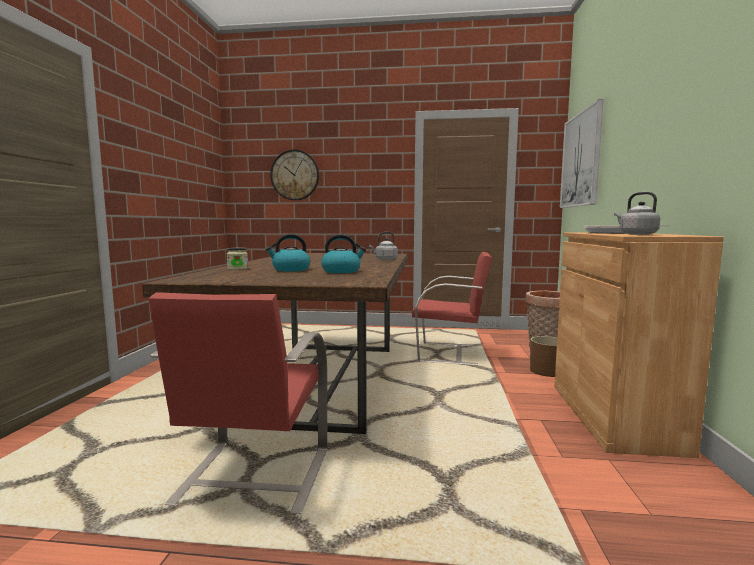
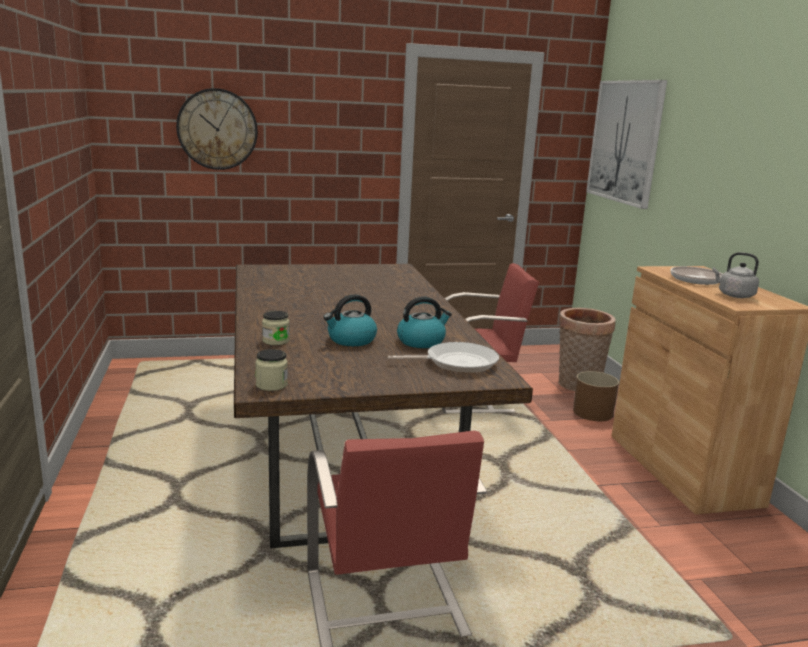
camera: 20 degrees left, 10 degrees up
grey kettle [369,232,398,260] -> none
none -> jar [255,349,288,391]
none -> frying pan [388,342,499,373]

